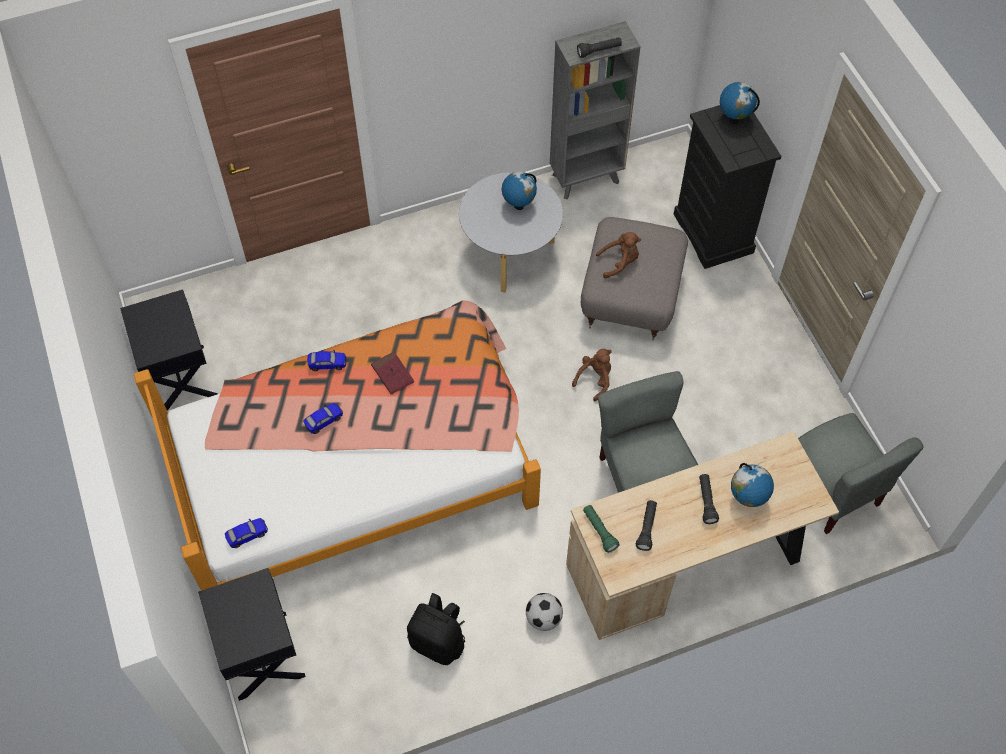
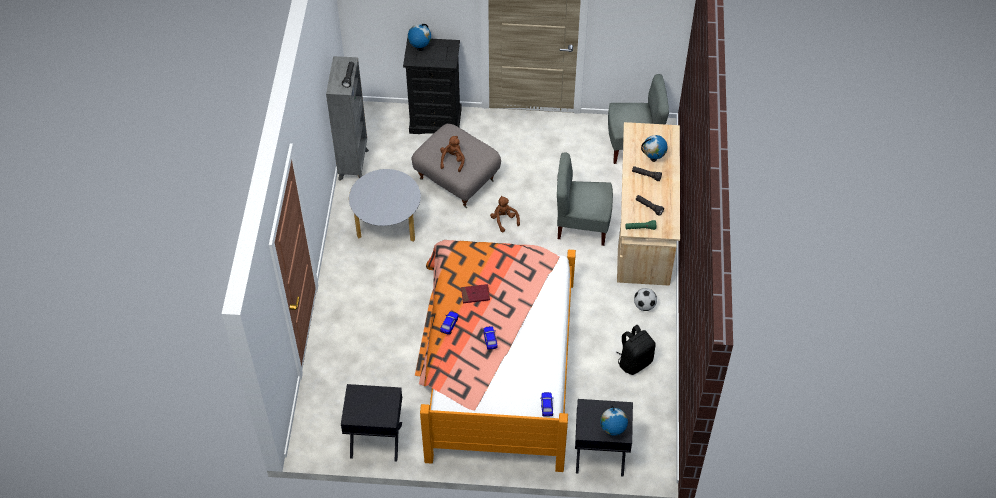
camera: 65 degrees left, 5 degrees down
globe [502,171,537,210] -> globe moved to [600,406,628,436]

